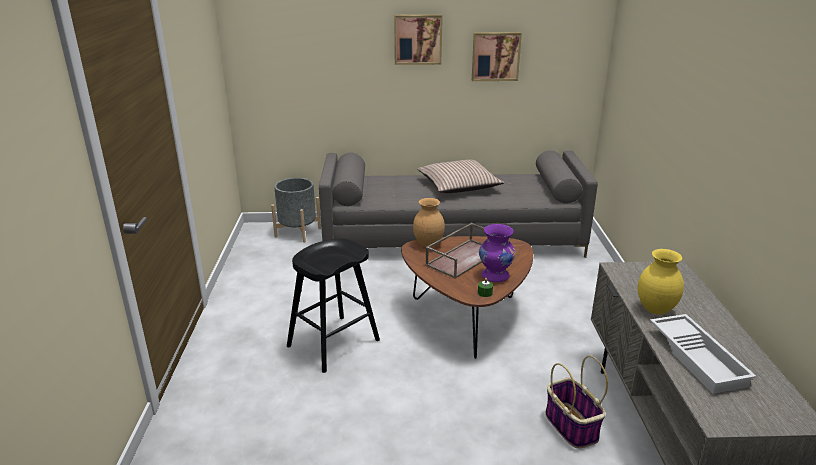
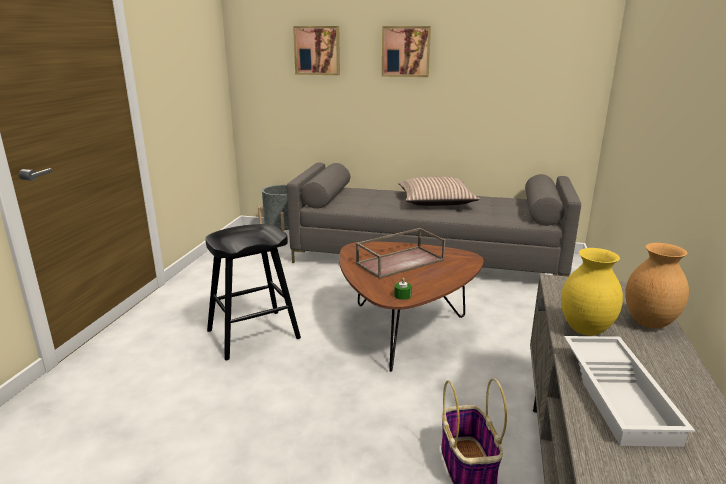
camera: 15 degrees right, 5 degrees down
brown vase [413,198,445,247] -> brown vase moved to [625,243,689,329]
picture [472,32,522,81] -> picture moved to [293,26,340,75]
purple vase [479,224,516,282] -> none

